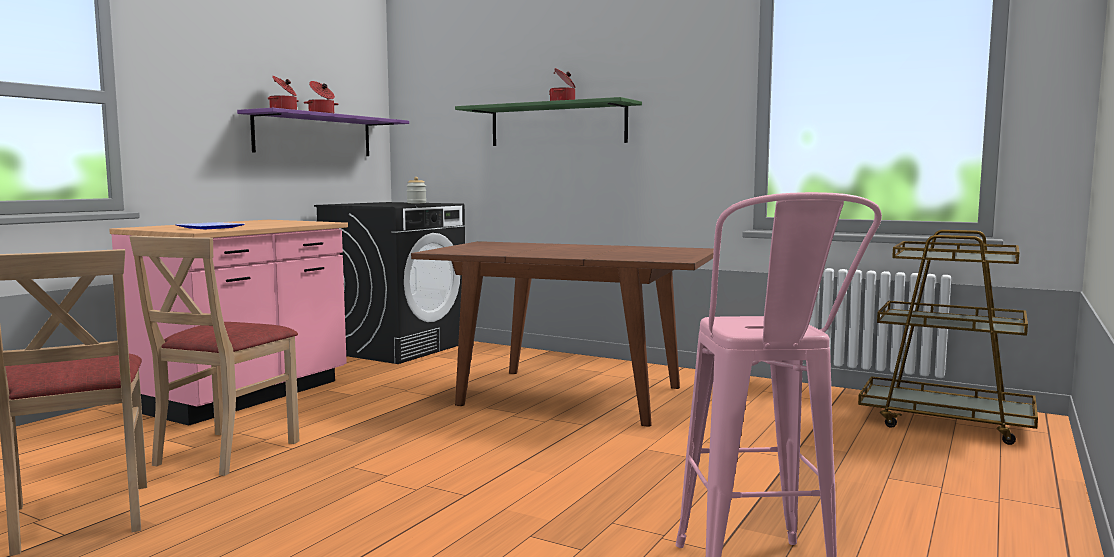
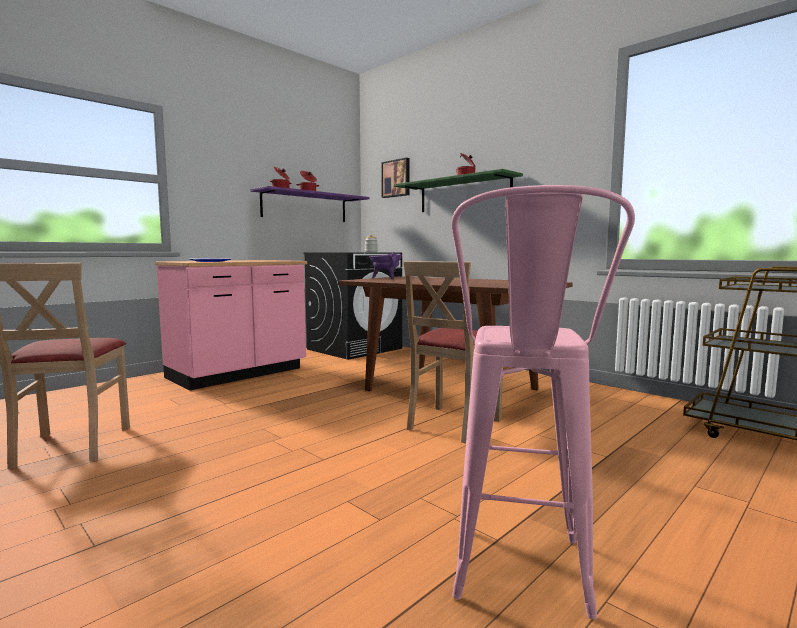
camera: 15 degrees right, 0 degrees up
beige chair [129,235,299,476] -> beige chair moved to [404,261,503,444]
none -> purple cooking pot [369,252,402,279]
none -> picture [381,158,410,198]

